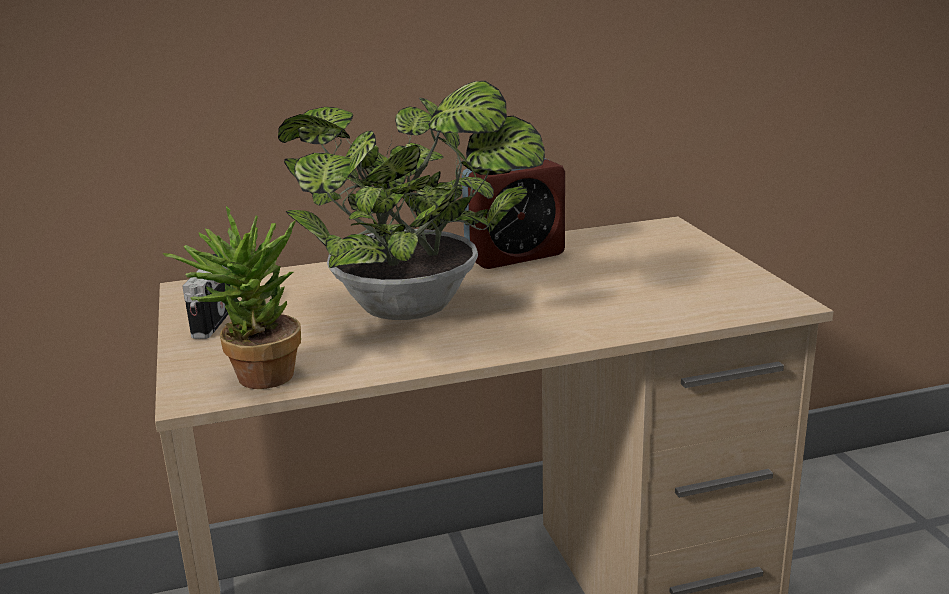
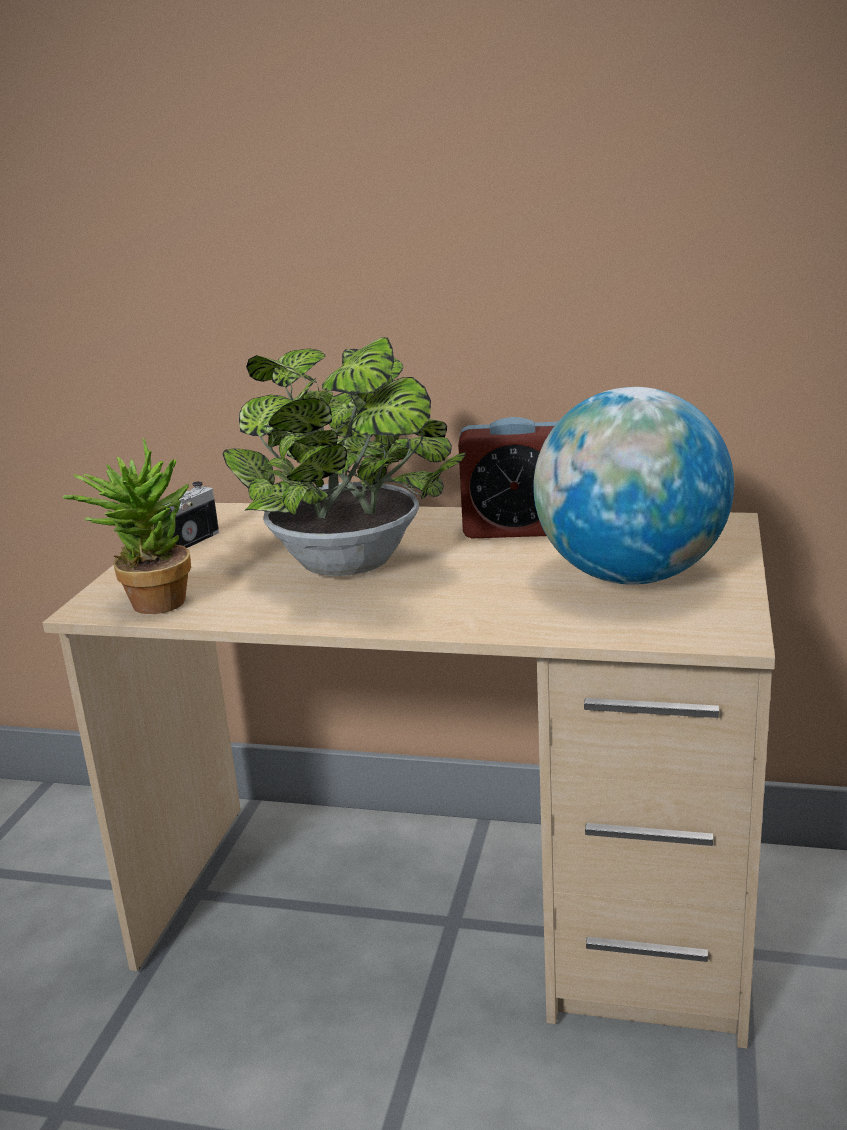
camera: 30 degrees right, 0 degrees up
none -> globe [533,387,734,585]

